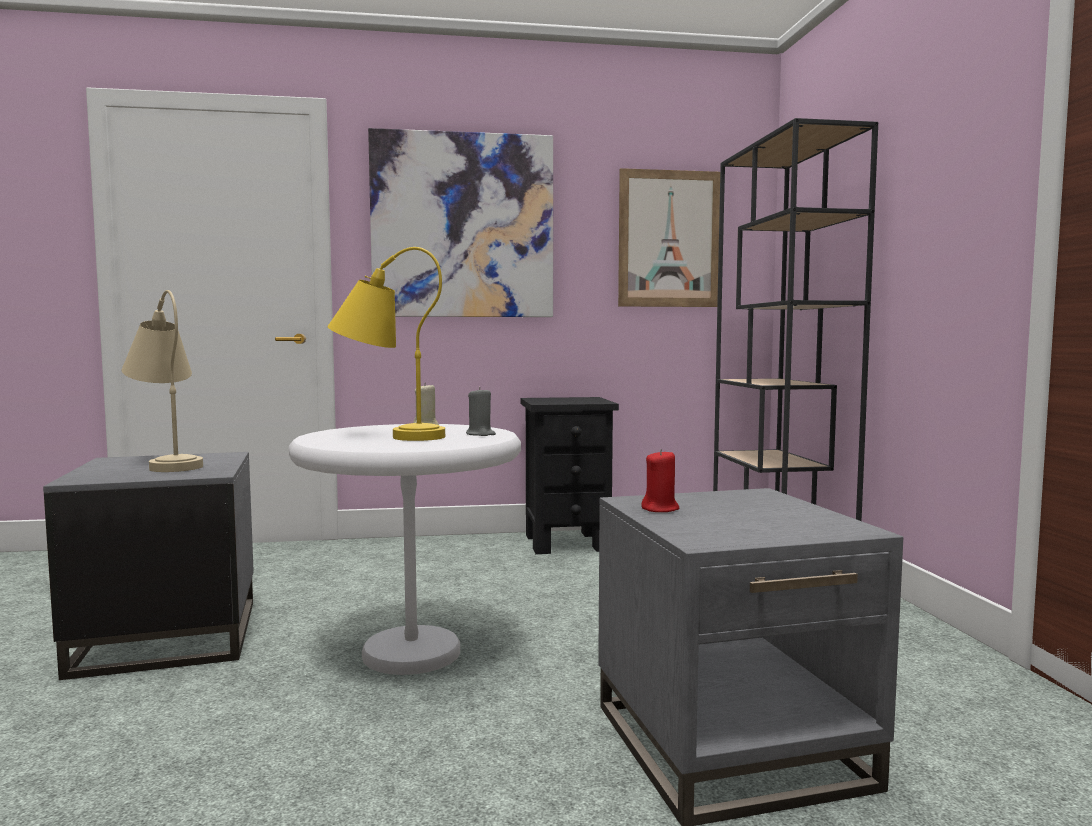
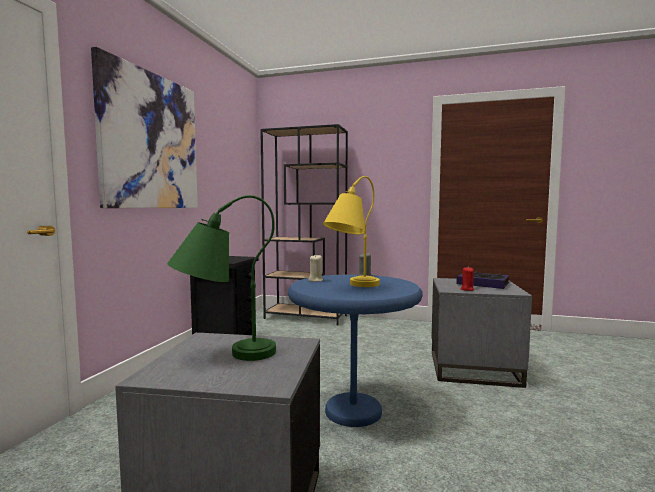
camera: 65 degrees left, 0 degrees up
beige table lamp [122,290,203,472] -> green table lamp [167,195,276,361]
white side table [289,424,521,675] -> blue side table [288,274,423,427]
picture [618,168,720,307] -> none
none -> book [456,272,510,289]

